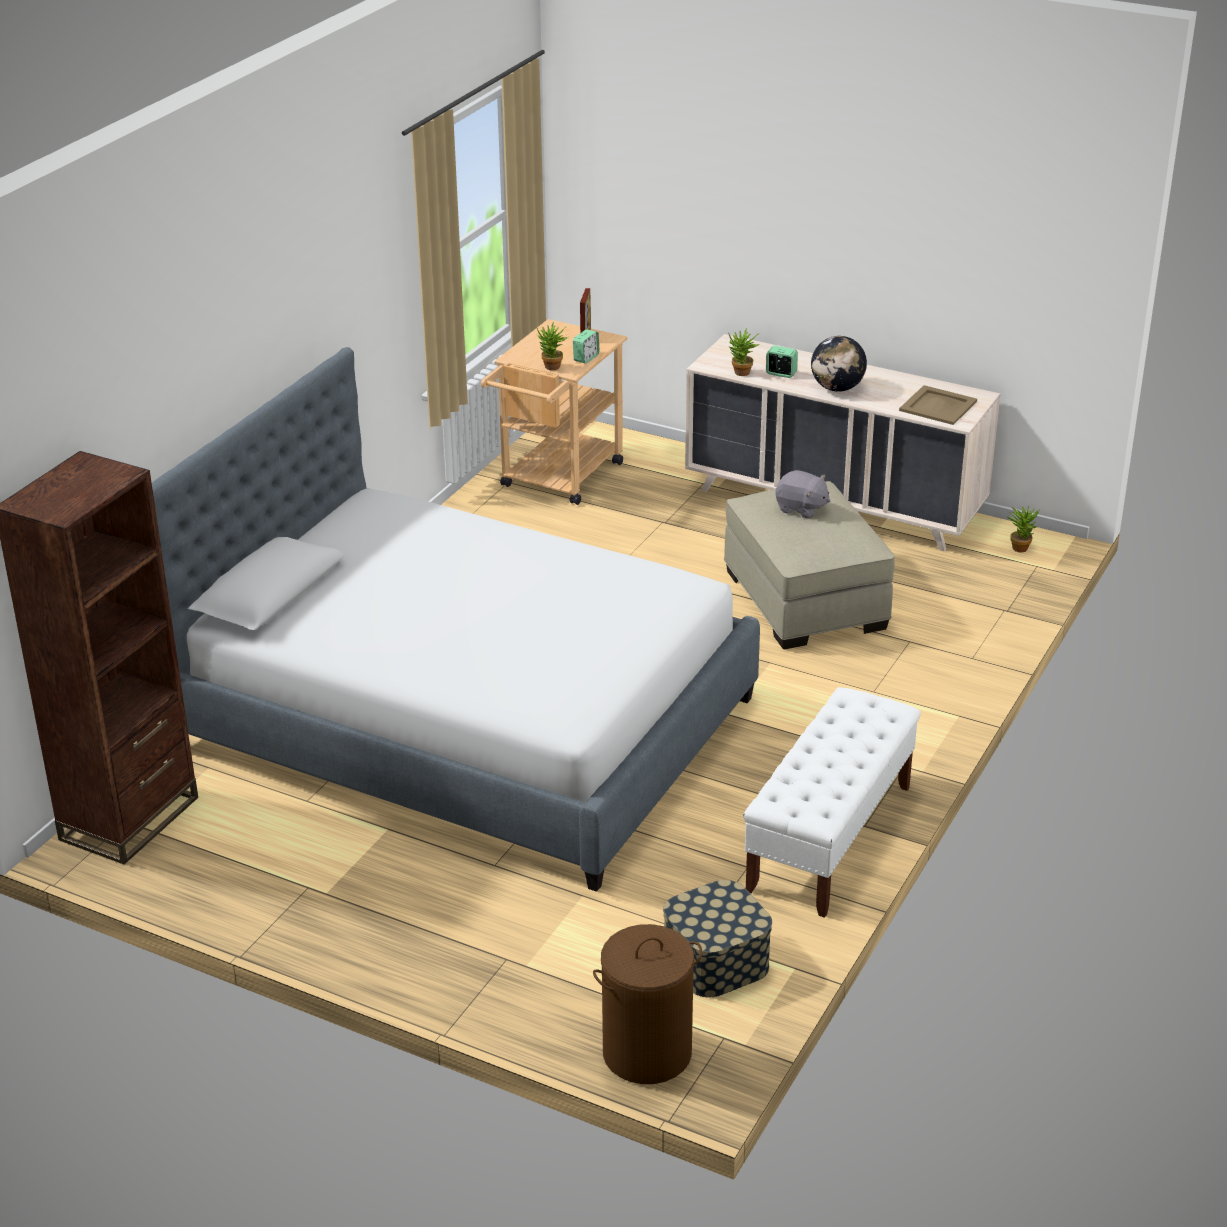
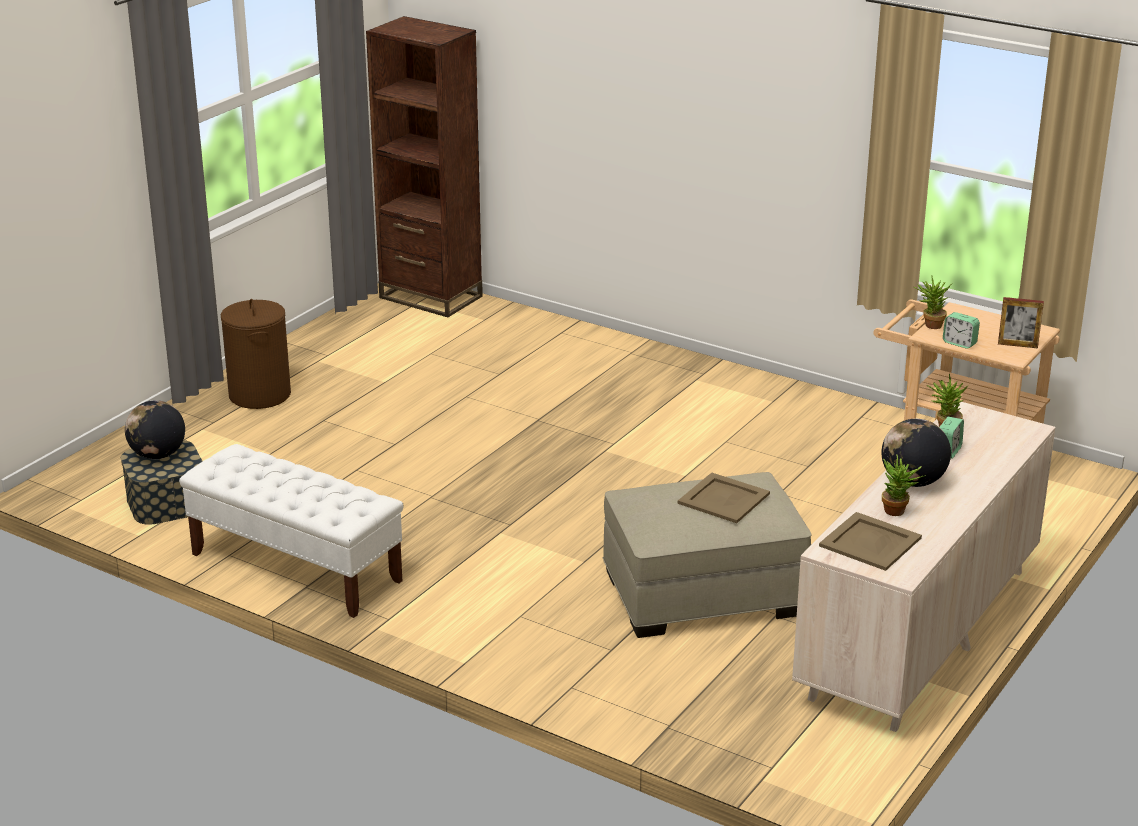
camera: 95 degrees right, 5 degrees down
bed [152,347,760,892] -> none
brown laundry basket [593,924,702,1084] -> brown laundry basket moved to [221,299,291,409]
grey plush toy [776,470,830,519] -> beige tray [678,473,770,523]
potted plant [1006,505,1040,552] -> potted plant moved to [882,454,926,516]
none -> globe [125,400,185,459]

